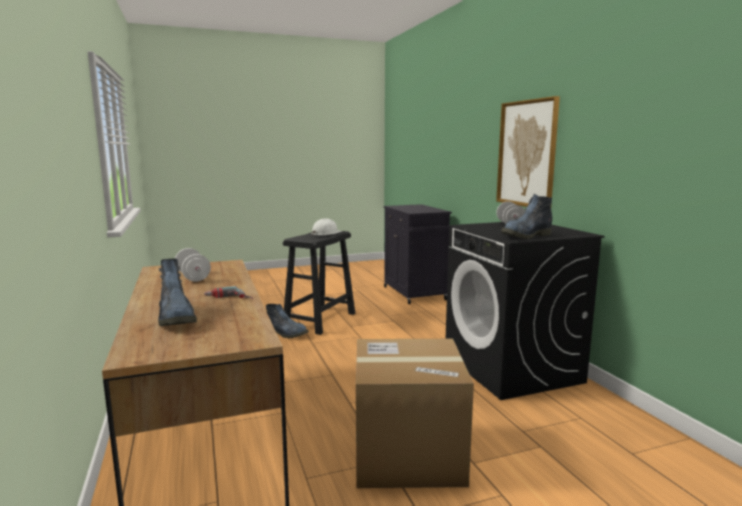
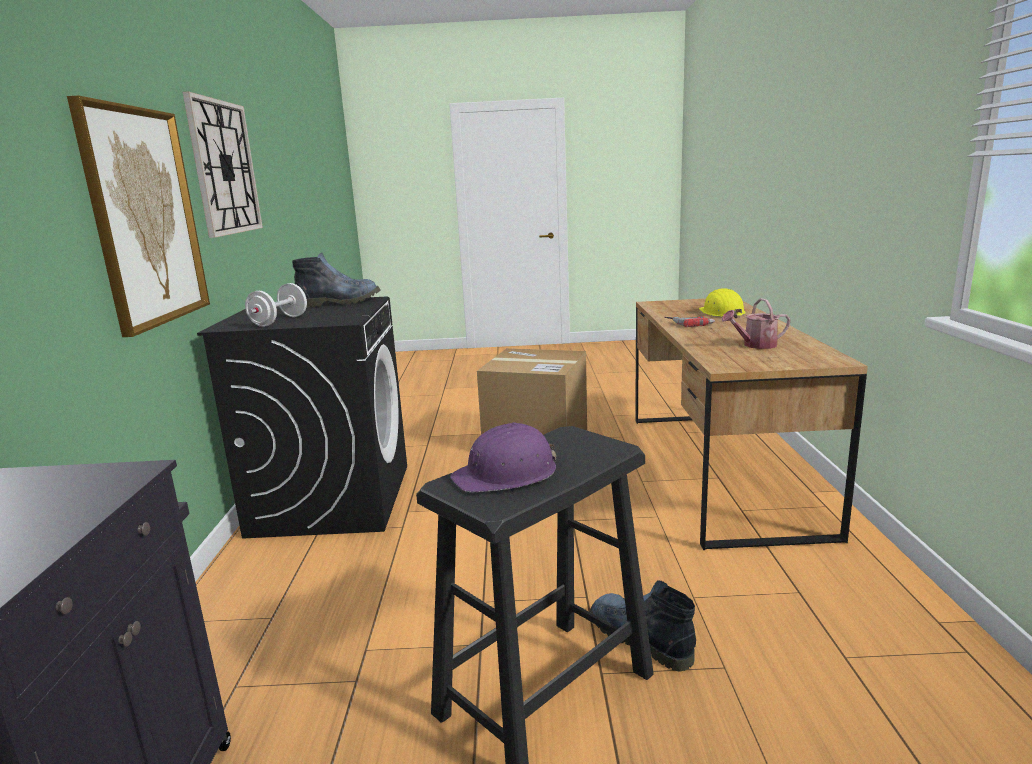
camera: 160 degrees left, 5 degrees up
boot [158,259,197,326] -> yellow hard hat [699,288,746,318]
white dumbbell [175,248,211,282] -> watering can [722,298,790,349]
white hard hat [311,218,342,236] -> purple hard hat [450,422,556,492]
none -> wall clock [183,92,263,238]

